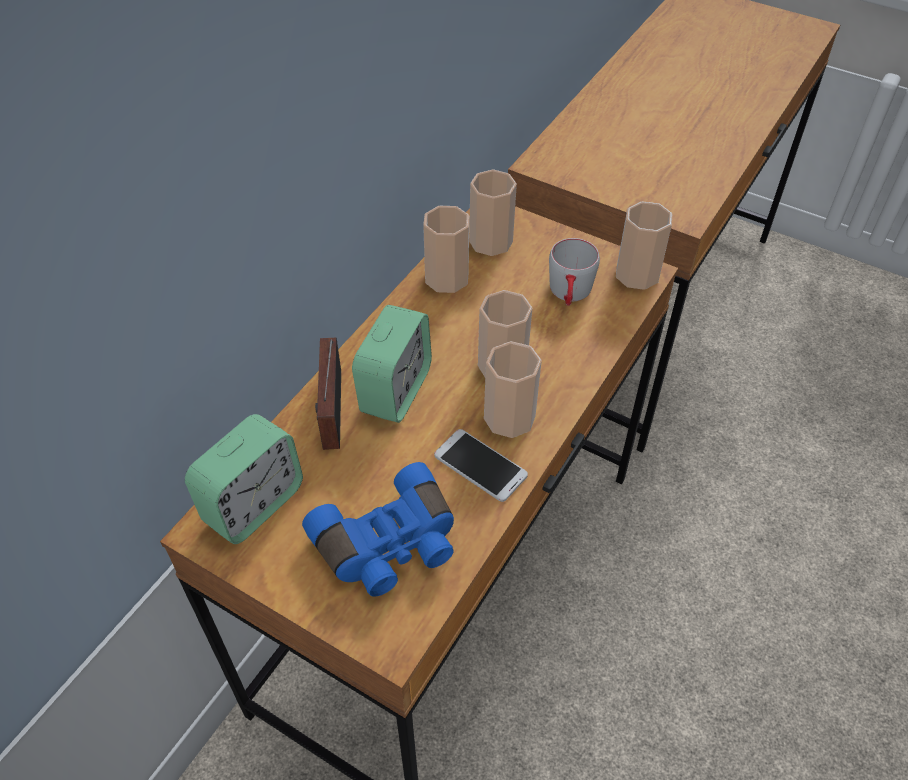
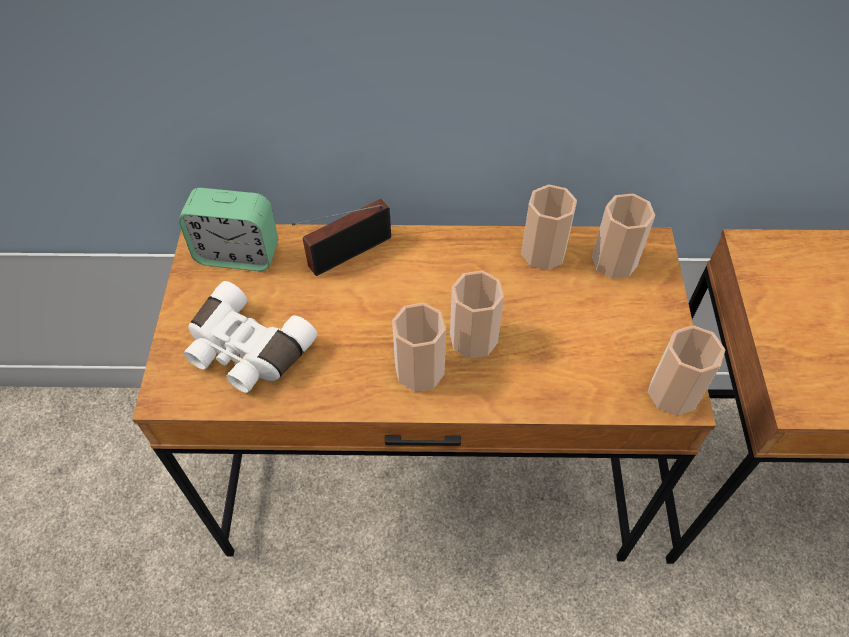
camera: 60 degrees right, 5 degrees up
blue binoculars [302,462,454,597] -> white binoculars [184,281,317,393]
alarm clock [352,305,432,423] -> none
phone [434,429,528,502] -> none
grey mug [549,238,600,306] -> none

